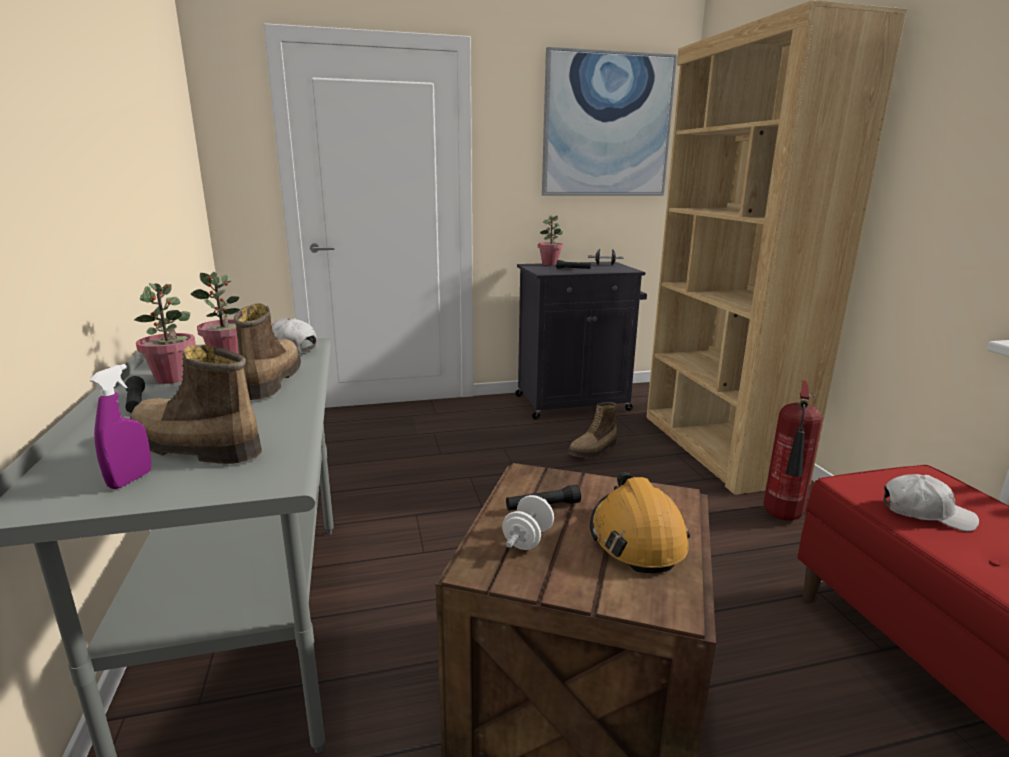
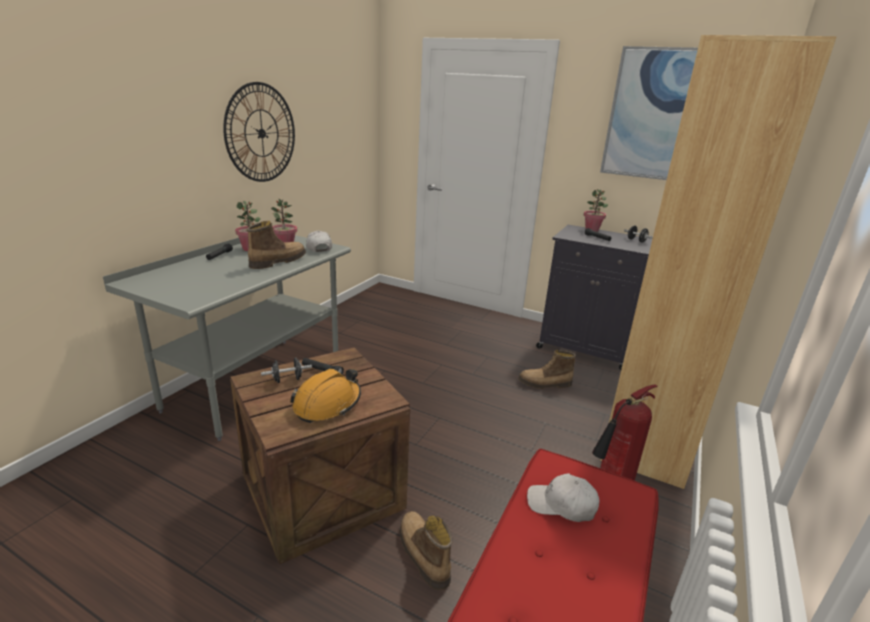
camera: 40 degrees right, 5 degrees up
purple spray bottle [90,364,152,489] -> none
boot [130,345,262,464] -> boot moved to [400,511,452,590]
white dumbbell [502,495,554,550] -> black dumbbell [261,358,312,383]
white cap [883,474,979,532] -> white cap turned 135 degrees clockwise [527,474,599,522]
none -> wall clock [223,82,295,182]

